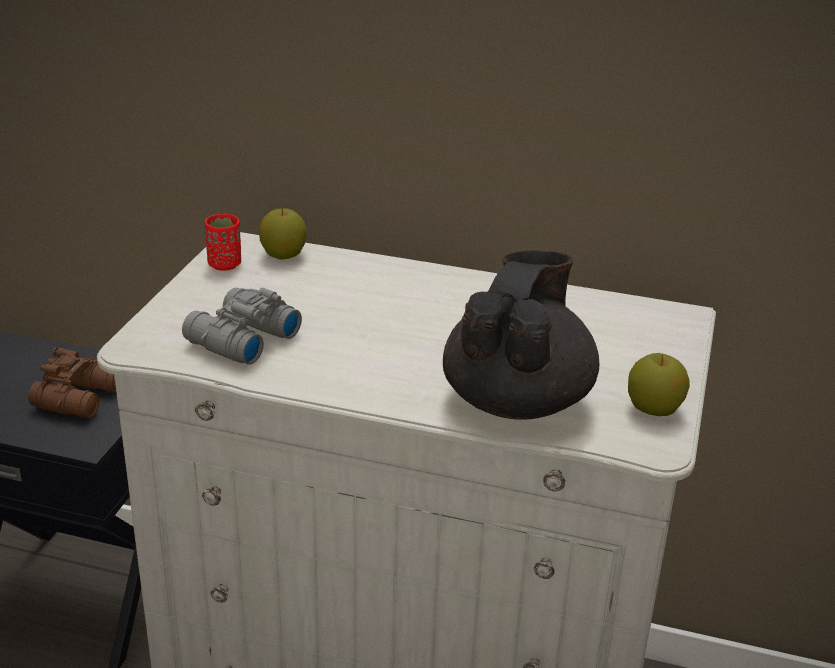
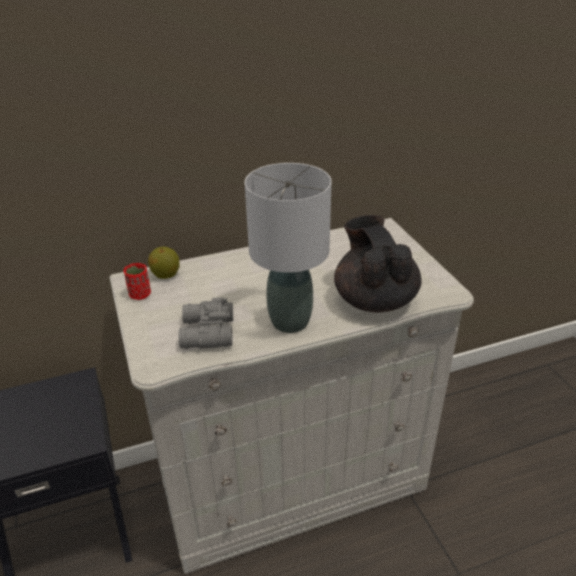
camera: 35 degrees left, 5 degrees up
brown binoculars [28,347,116,418] -> none
apple [628,353,690,416] -> none
none -> grey table lamp [245,163,332,333]

